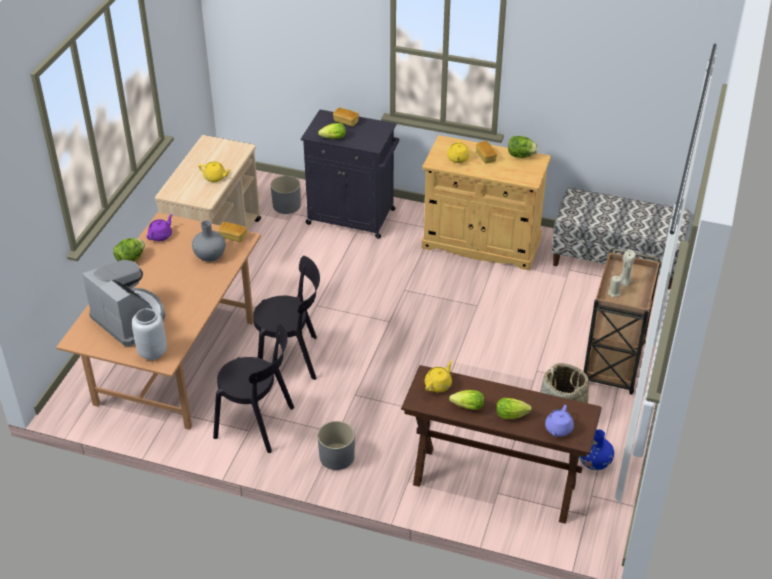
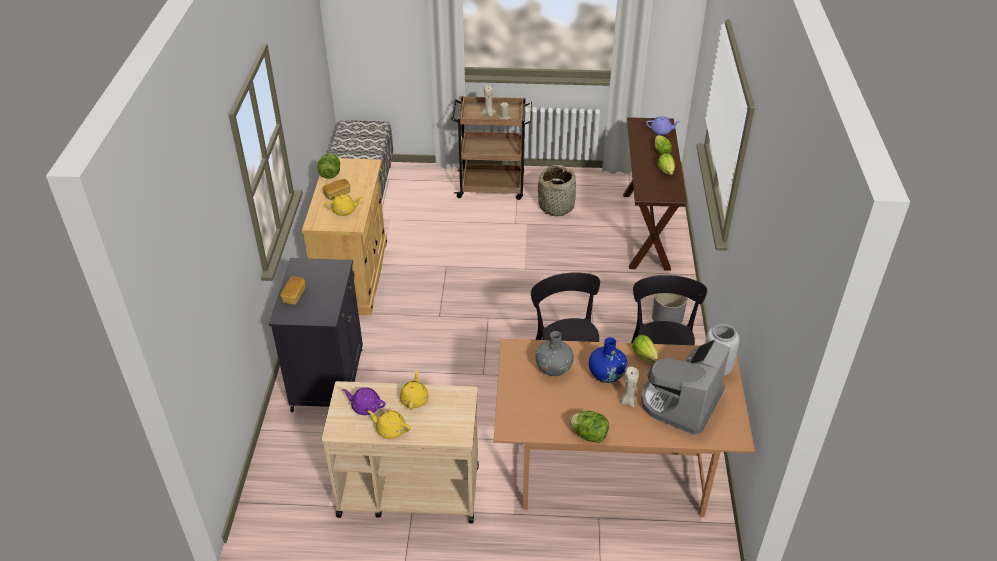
camera: 105 degrees left, 0 degrees up
purple teapot [146,214,173,241] -> purple teapot moved to [342,387,386,415]
bread [218,222,247,242] -> none
grey planter [271,176,301,214] -> none
lettuce [318,123,346,139] -> lettuce moved to [632,335,658,363]
yellow teapot [425,361,453,393] -> yellow teapot moved to [367,410,411,439]
blue vase [579,429,614,470] -> blue vase moved to [589,337,627,383]
none -> beige candle [620,367,639,408]

